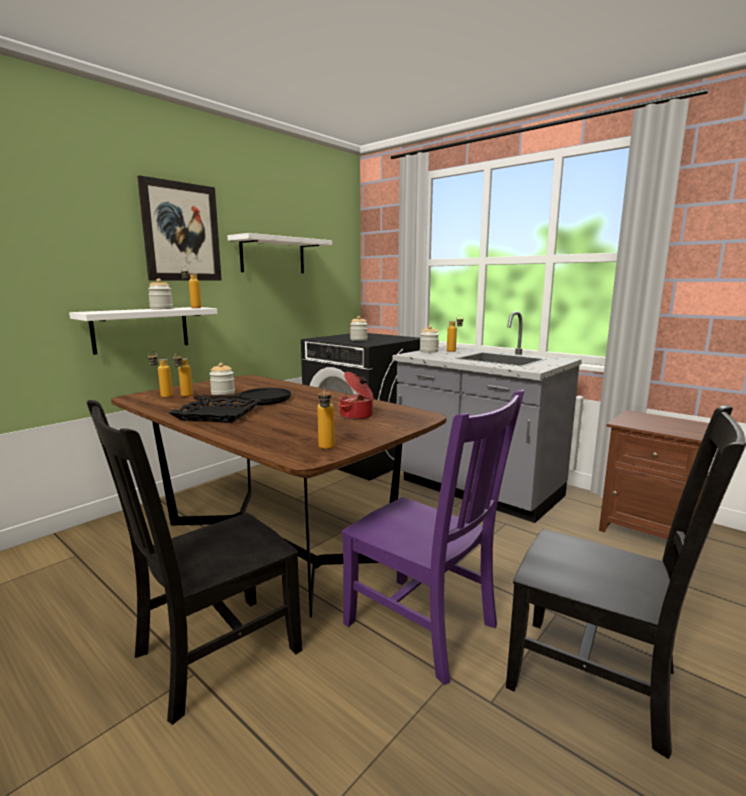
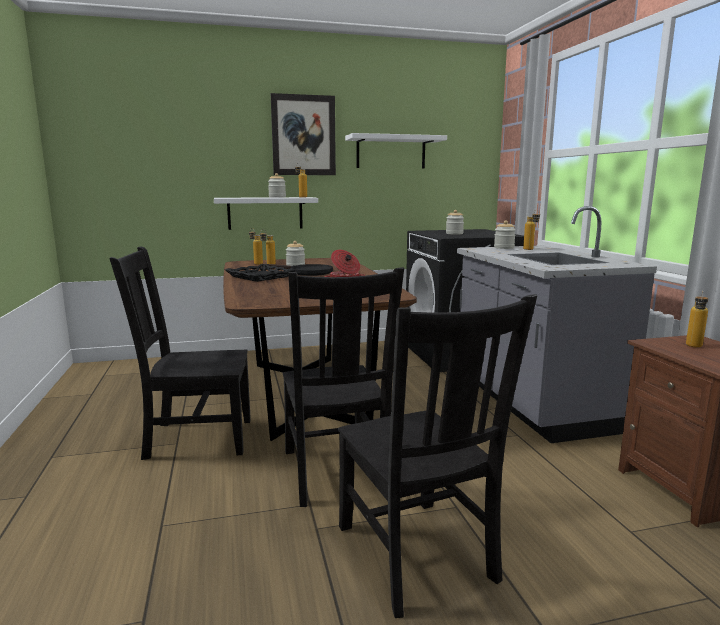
camera: 35 degrees right, 0 degrees up
bottle [317,386,335,449] -> bottle moved to [686,291,708,348]
purple chair [342,389,525,685] -> black chair [283,267,404,507]

